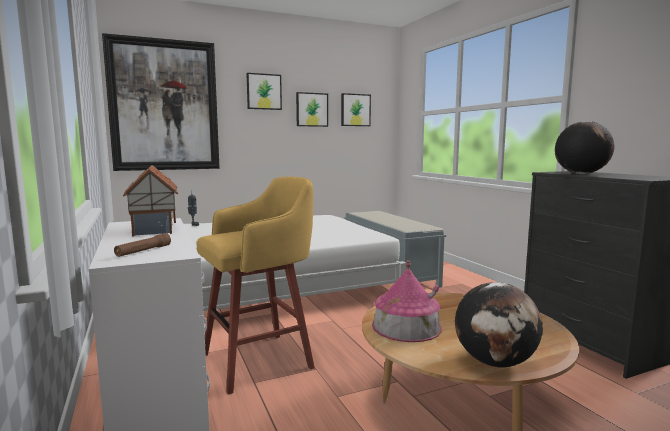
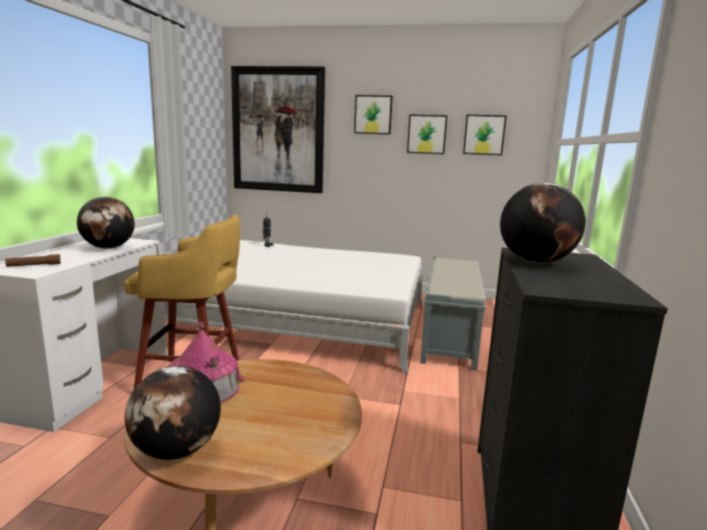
camera: 35 degrees right, 5 degrees up
toy house [123,165,178,236] -> globe [77,197,135,249]

